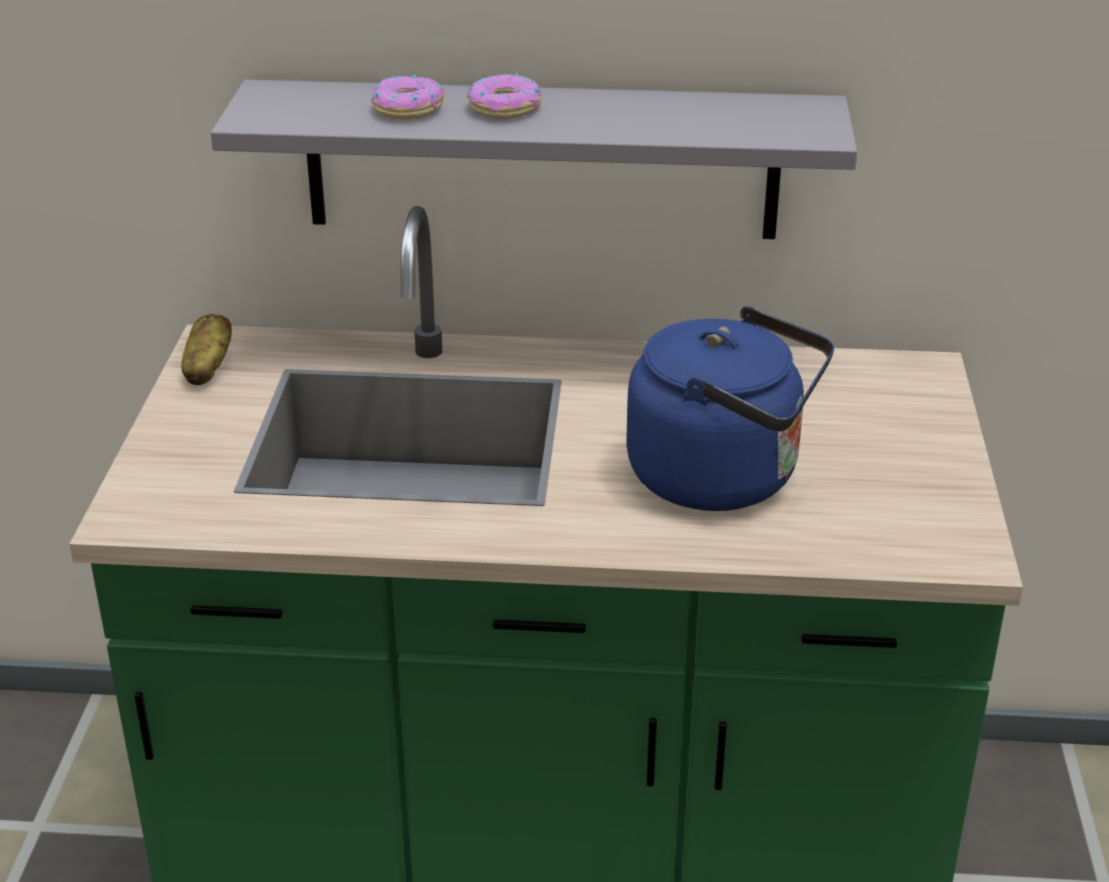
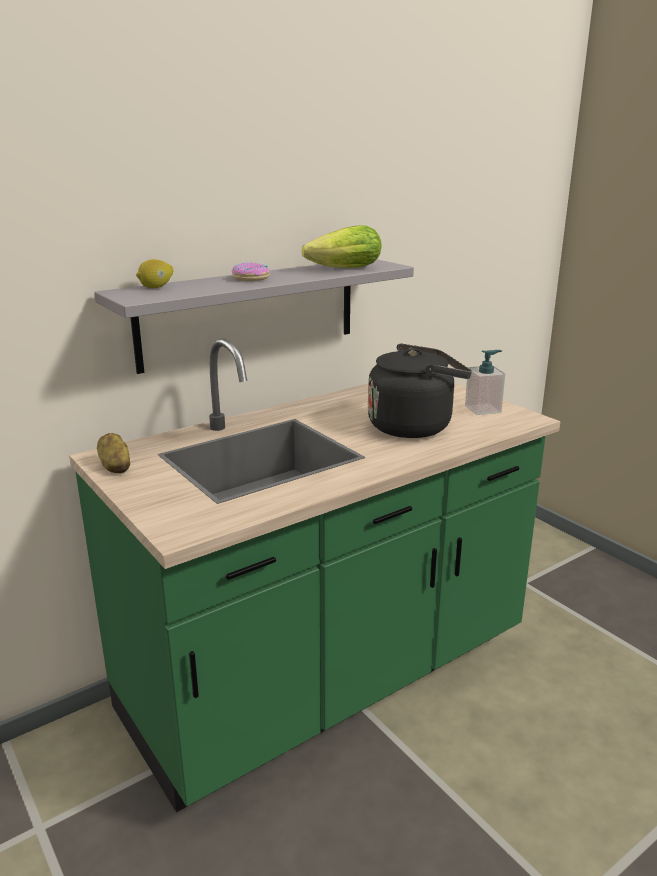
camera: 40 degrees left, 10 degrees down
donut [372,75,445,120] -> none
blue kettle [626,306,834,511] -> black kettle [368,343,472,438]
none -> lemon [136,259,173,288]
none -> lettuce [302,225,381,268]
none -> soap dispenser [465,350,505,415]

